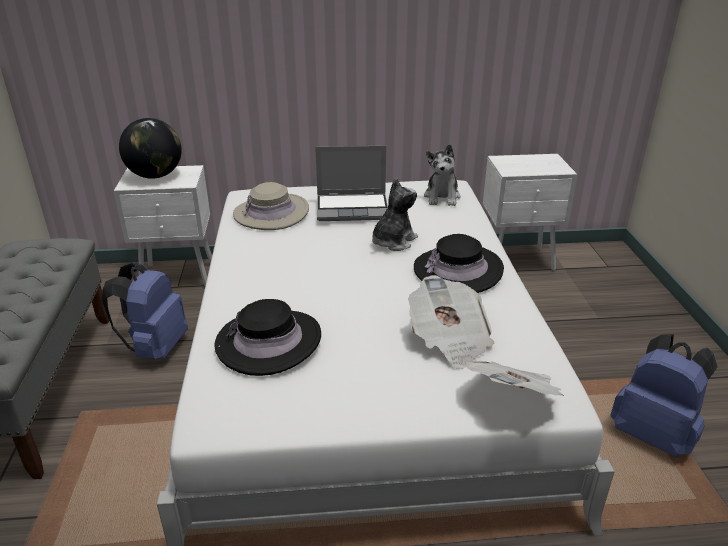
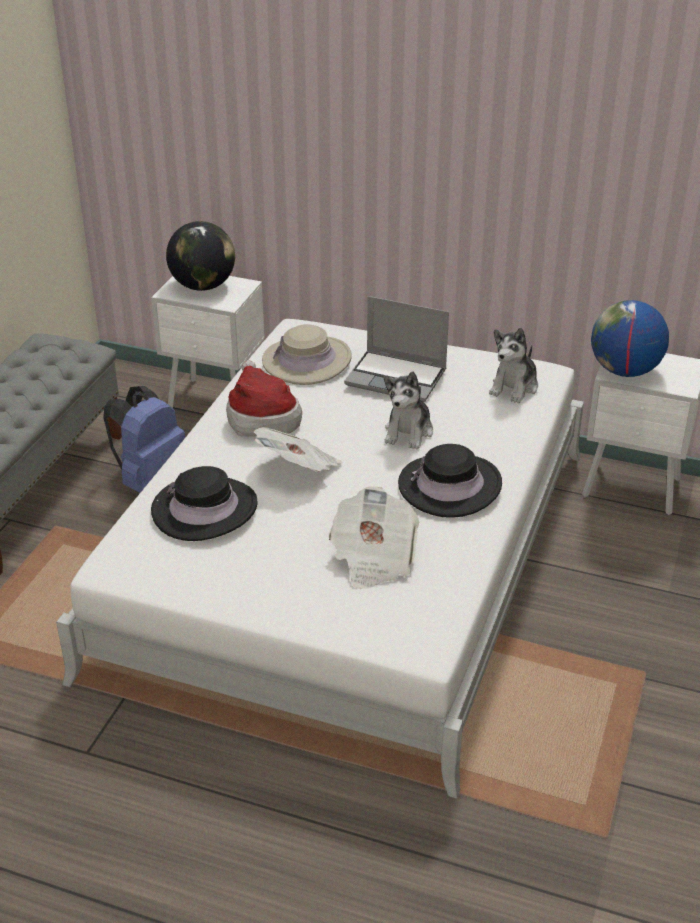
camera: 25 degrees right, 5 degrees up
plush toy [372,178,418,251] -> plush toy turned 135 degrees clockwise [384,371,433,449]
newspaper [465,361,564,396] -> newspaper moved to [253,427,342,472]
blue backpack [611,334,717,457] -> none
none -> hat [226,360,302,436]
none -> globe [591,300,669,377]

